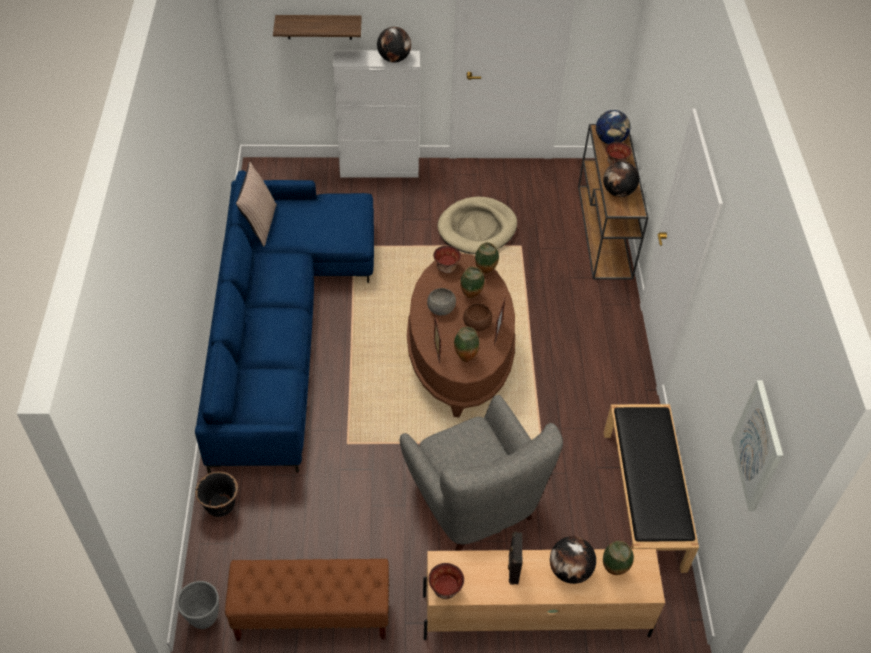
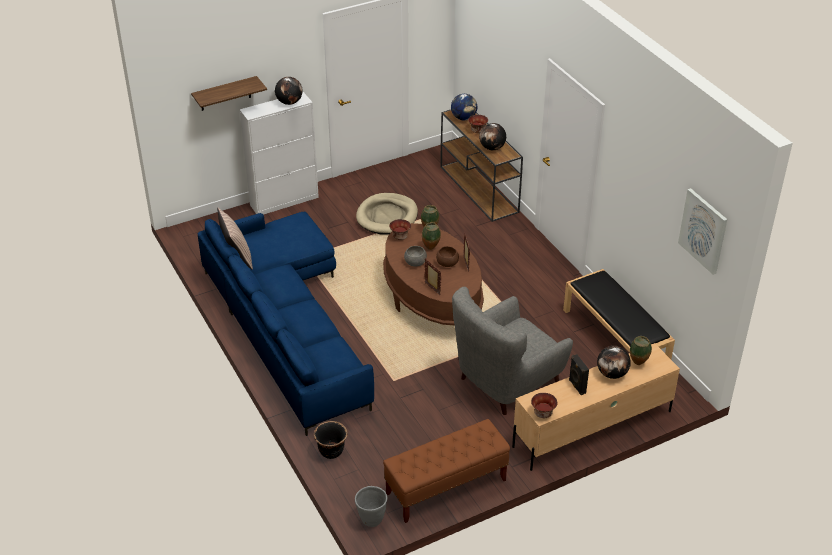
camera: 25 degrees left, 10 degrees down
grey armchair [400,395,563,551] -> grey armchair turned 105 degrees clockwise [452,287,573,415]
vase [454,327,479,362] -> none

